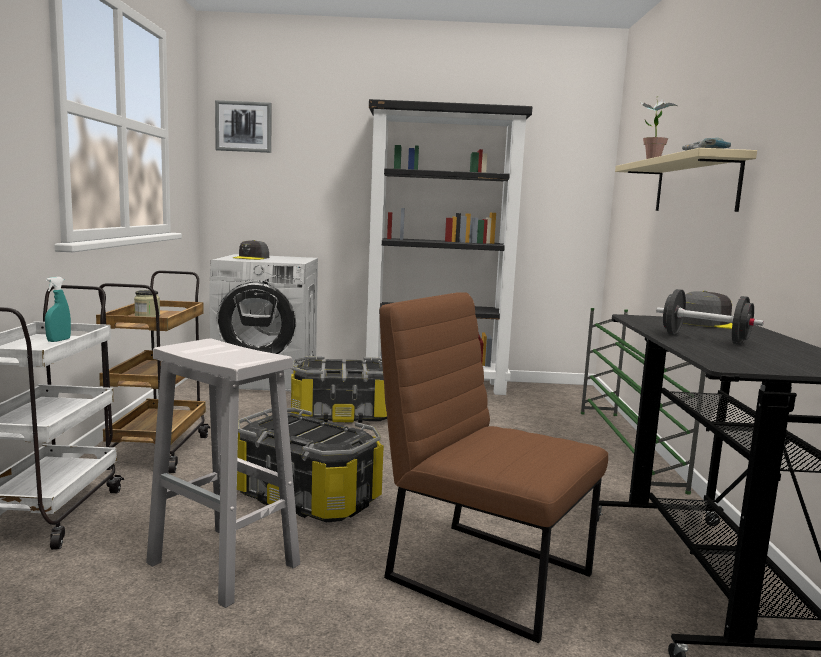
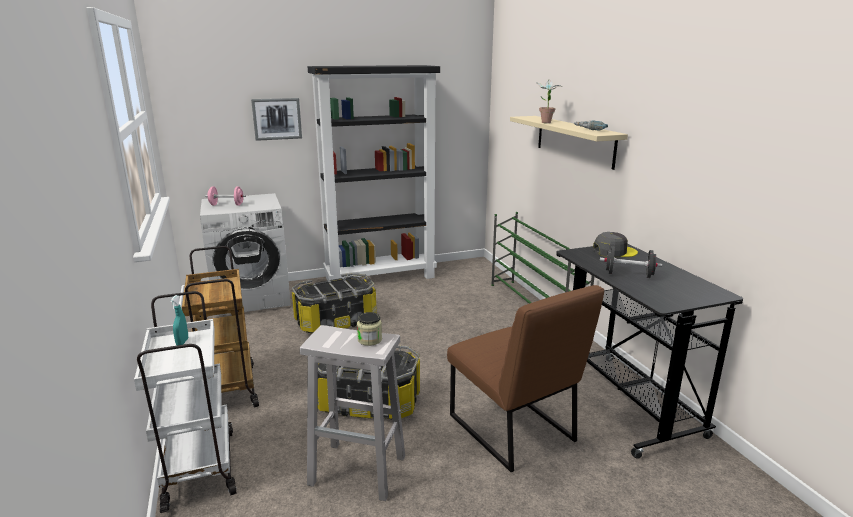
camera: 20 degrees left, 10 degrees up
jar [134,290,160,317] -> jar moved to [357,312,382,346]
picture [215,100,272,153] -> picture moved to [251,98,302,141]
grey cap [233,240,269,260] -> pink dumbbell [205,186,246,206]
brown chair [380,292,608,643] -> brown chair turned 135 degrees counterclockwise [447,285,604,473]

